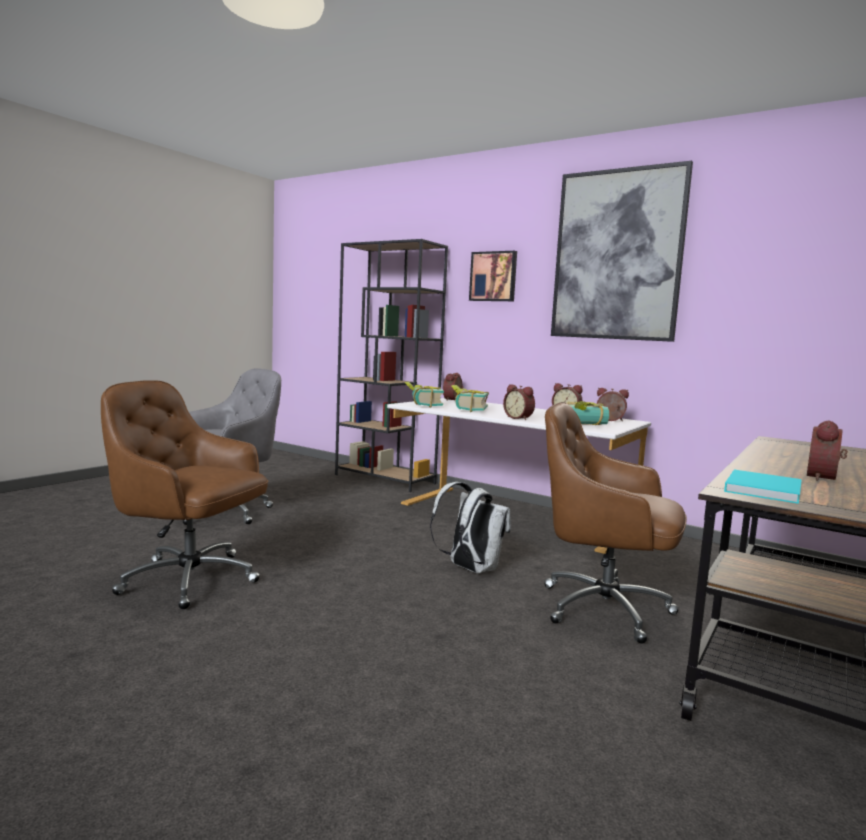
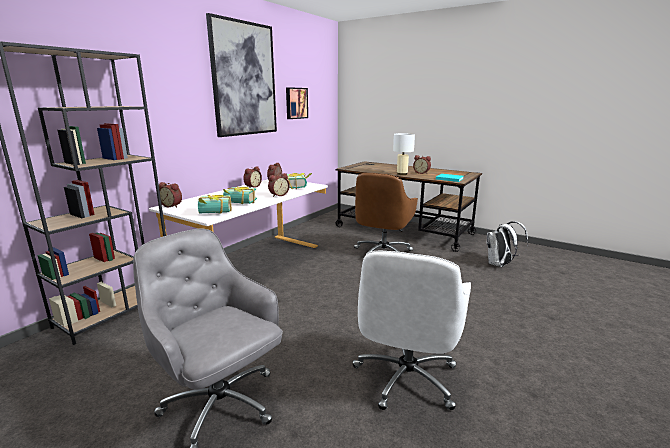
camera: 90 degrees left, 10 degrees up
brown office chair [101,380,269,609] -> white office chair [353,251,471,410]
white backpack [430,482,511,573] -> white backpack moved to [487,221,528,267]
picture [469,251,517,301] -> picture moved to [286,87,308,119]
none -> white table lamp [393,133,415,175]

